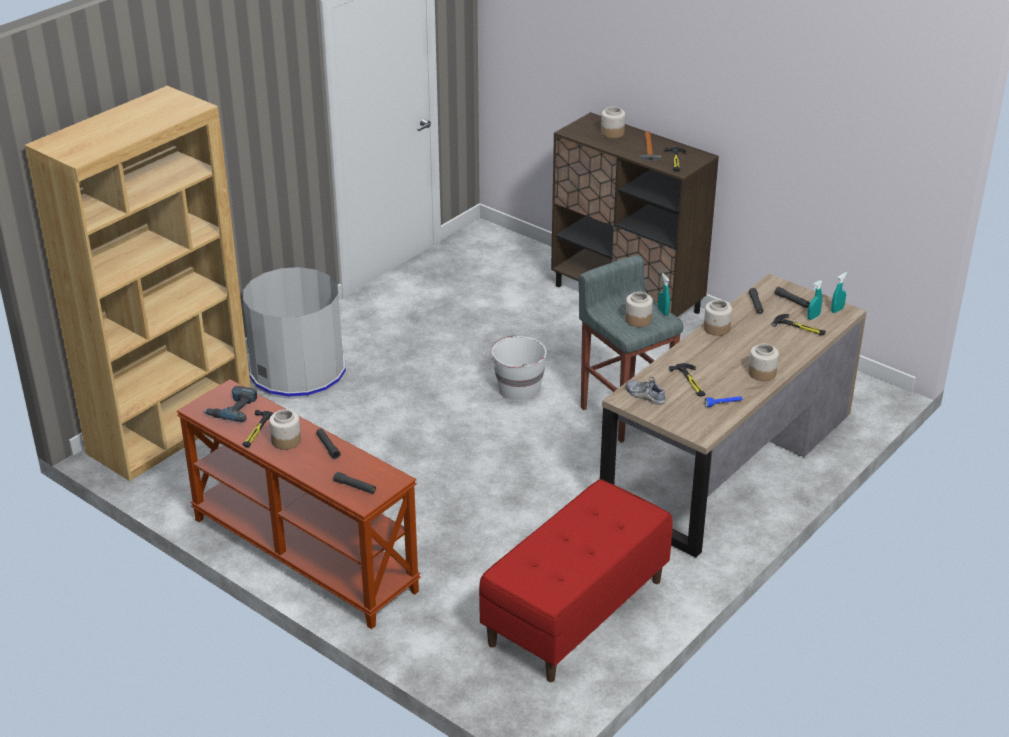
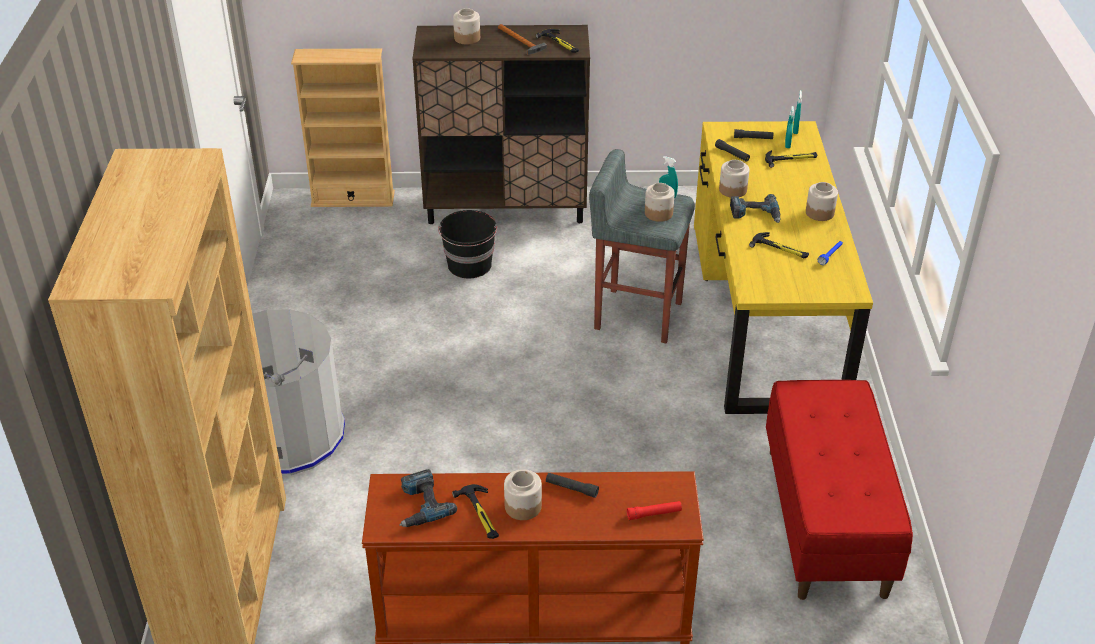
camera: 40 degrees left, 5 degrees up
black flashlight [333,472,376,494] -> red flashlight [627,501,682,520]
white bucket [489,335,547,401] -> none
brown desk [600,274,867,558] -> yellow desk [694,121,873,414]
shoe [626,377,666,405] -> none
none -> beige bookcase [291,48,395,207]
none -> black bucket [438,210,497,279]
none -> power drill [730,194,781,223]

